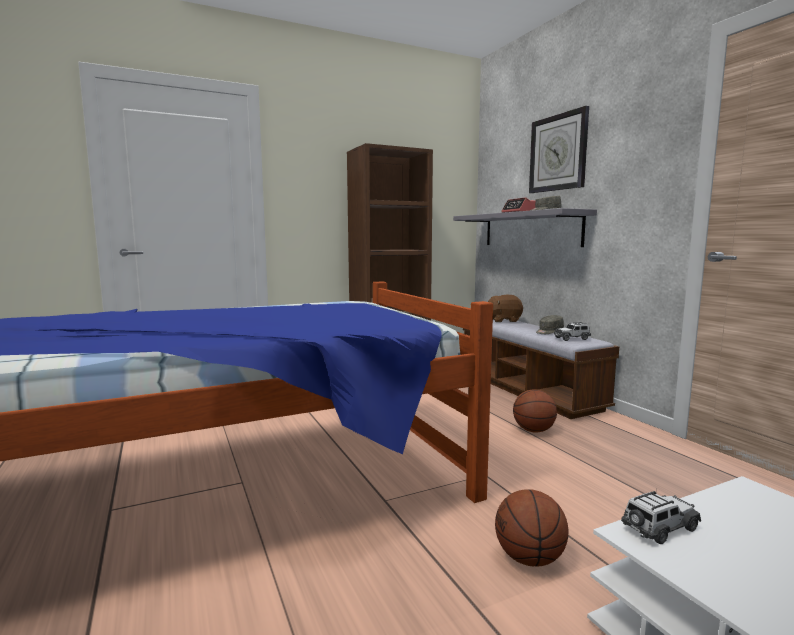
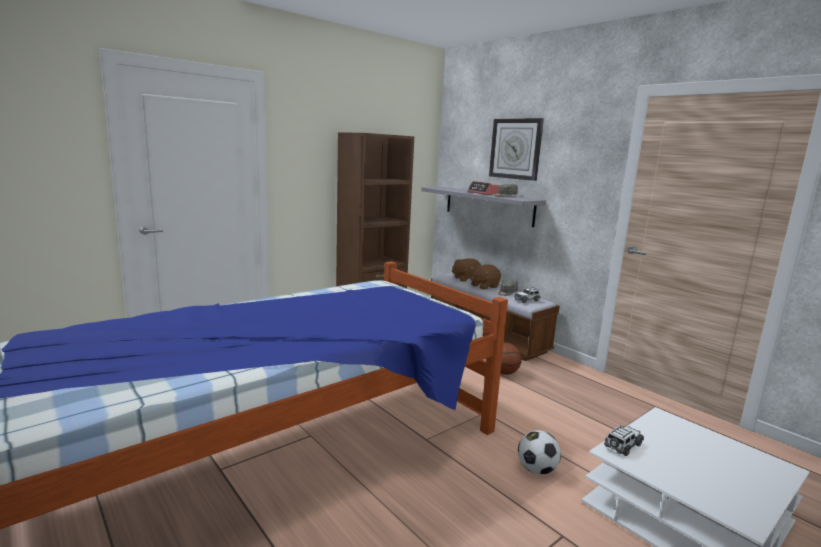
camera: 15 degrees left, 5 degrees up
basketball [495,489,569,567] -> football [518,430,561,474]
none -> brown plush toy [470,264,501,290]

